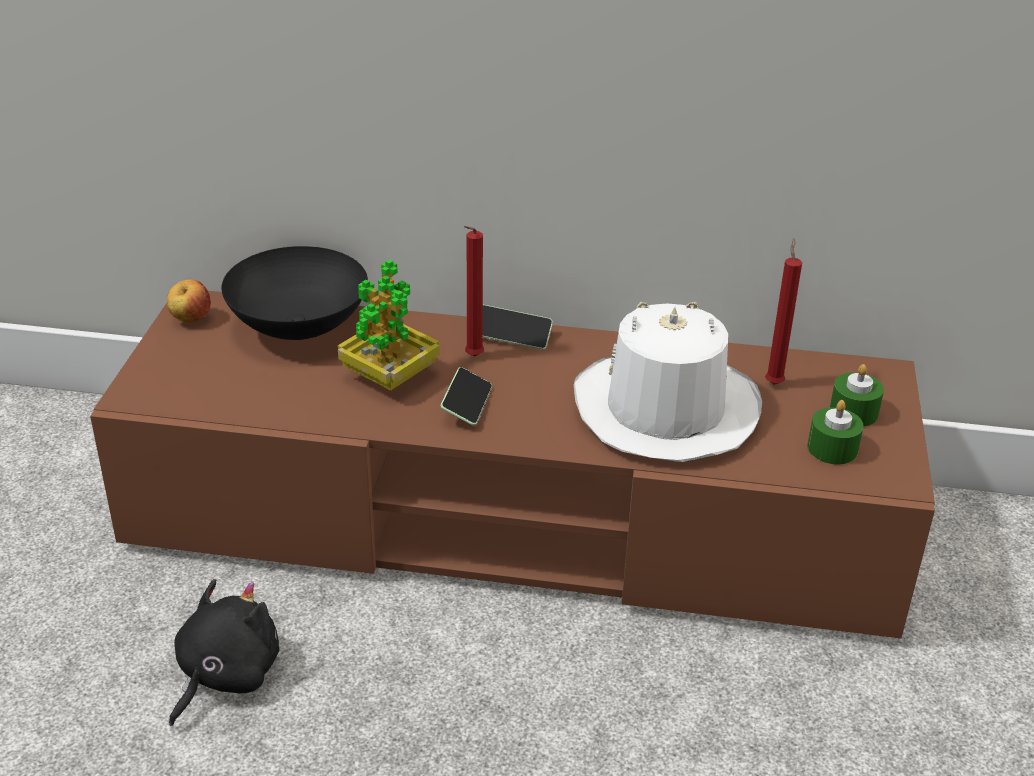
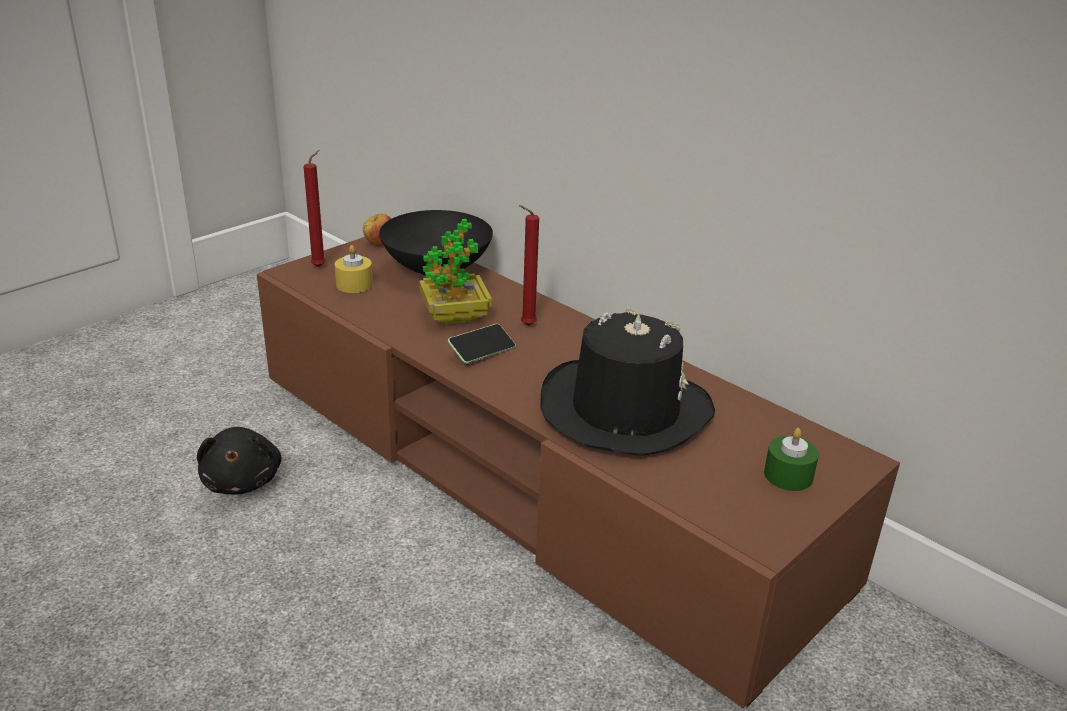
camera: 35 degrees right, 5 degrees down
black plush toy [169,579,279,726] -> black plush toy turned 105 degrees clockwise [197,427,281,495]
phone [482,305,553,350] -> none
white hat [574,302,762,462] -> black hat [541,308,715,456]
red candle [765,238,802,385] -> red candle moved to [303,150,326,267]
green candle [807,400,863,465] -> none
none -> yellow candle [335,245,373,293]

